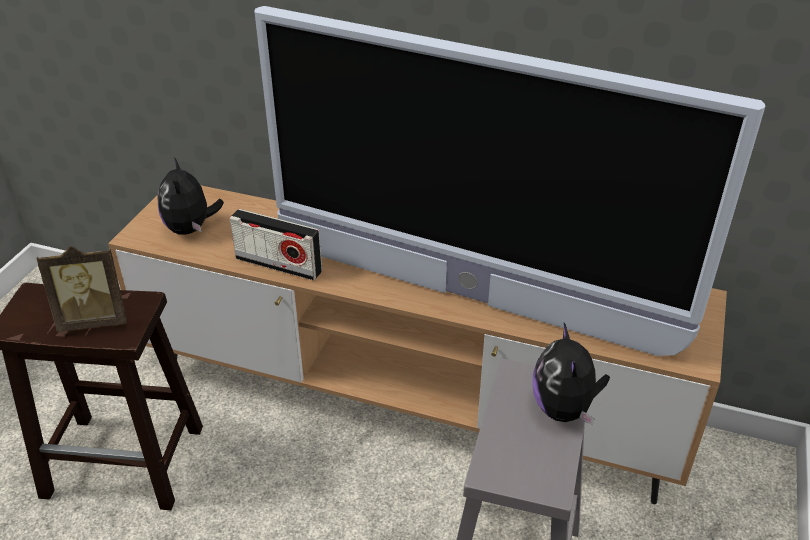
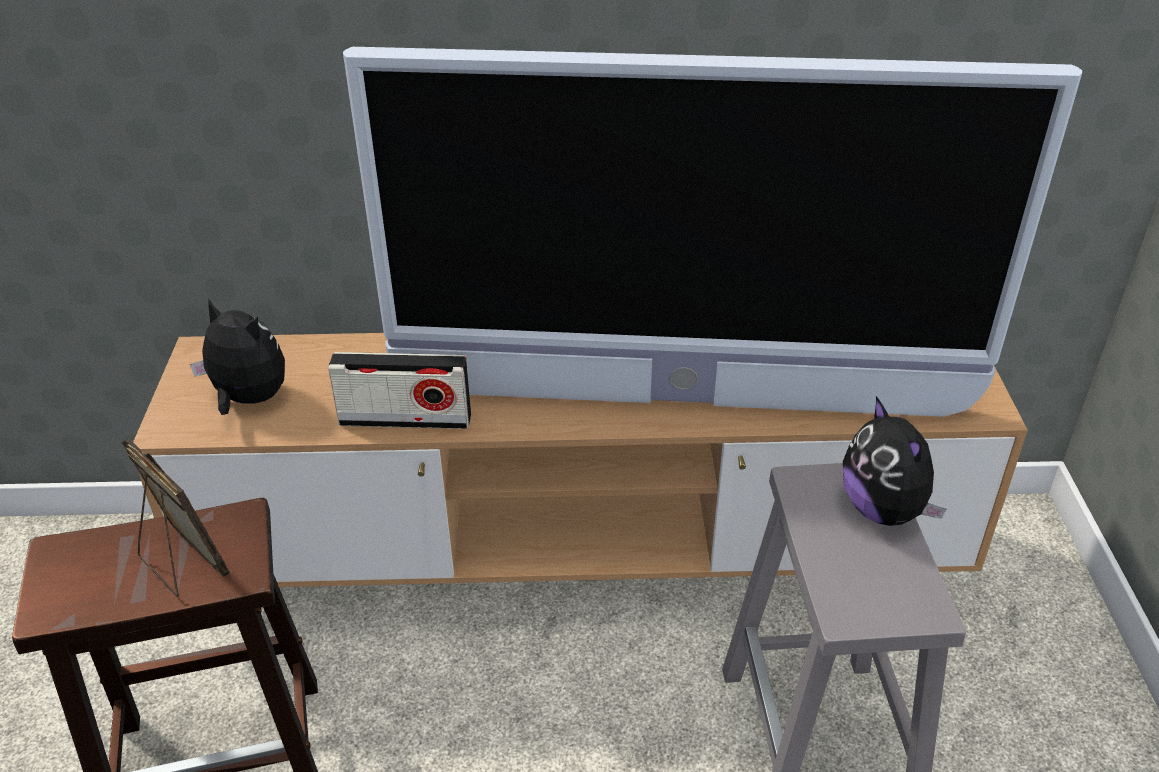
camera: 20 degrees left, 0 degrees up
picture frame [37,246,127,332] -> picture frame turned 105 degrees counterclockwise [121,438,230,597]
plush toy [157,157,224,235] -> plush toy turned 150 degrees clockwise [190,299,285,415]

